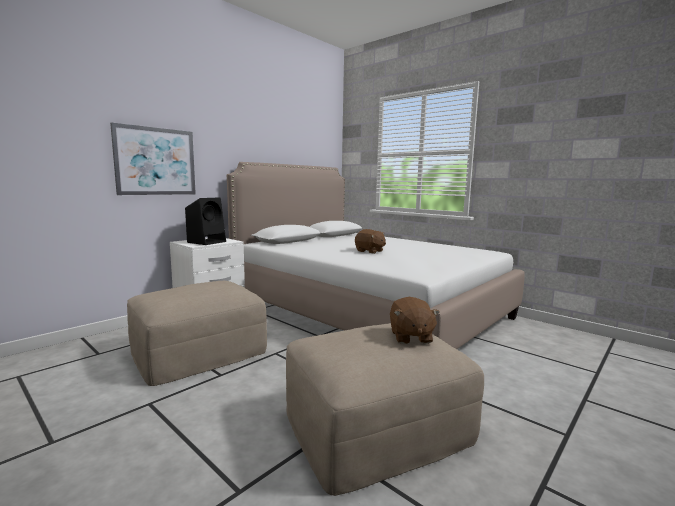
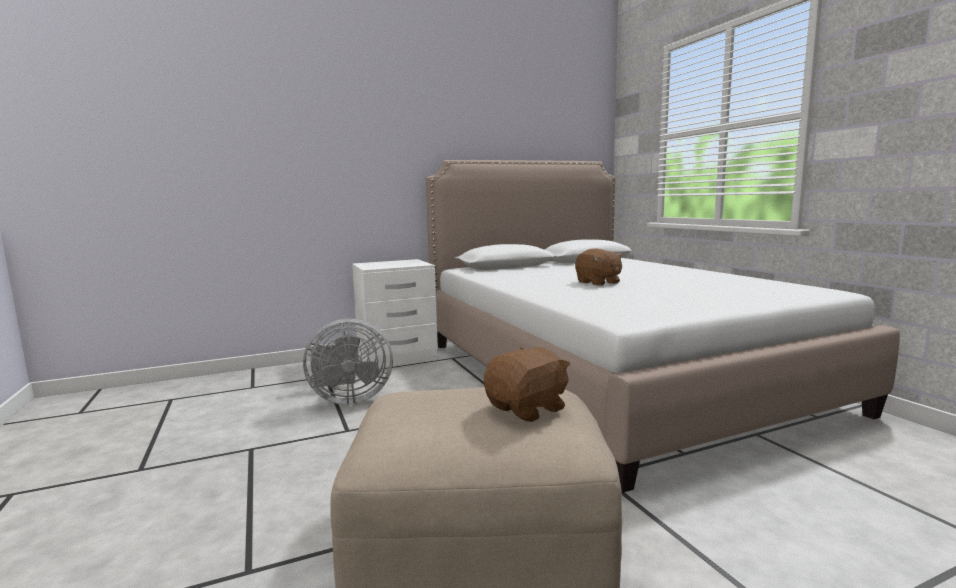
camera: 25 degrees right, 0 degrees up
picture [110,123,196,195] -> none
beige ottoman [127,281,267,386] -> grey fan [303,319,393,405]
black speaker [185,197,226,245] -> none
brown plush toy [390,297,440,344] -> brown plush toy turned 150 degrees counterclockwise [484,347,571,422]

